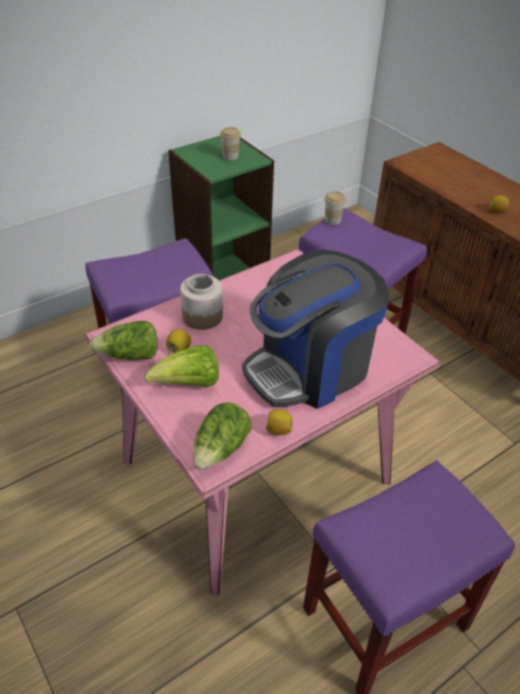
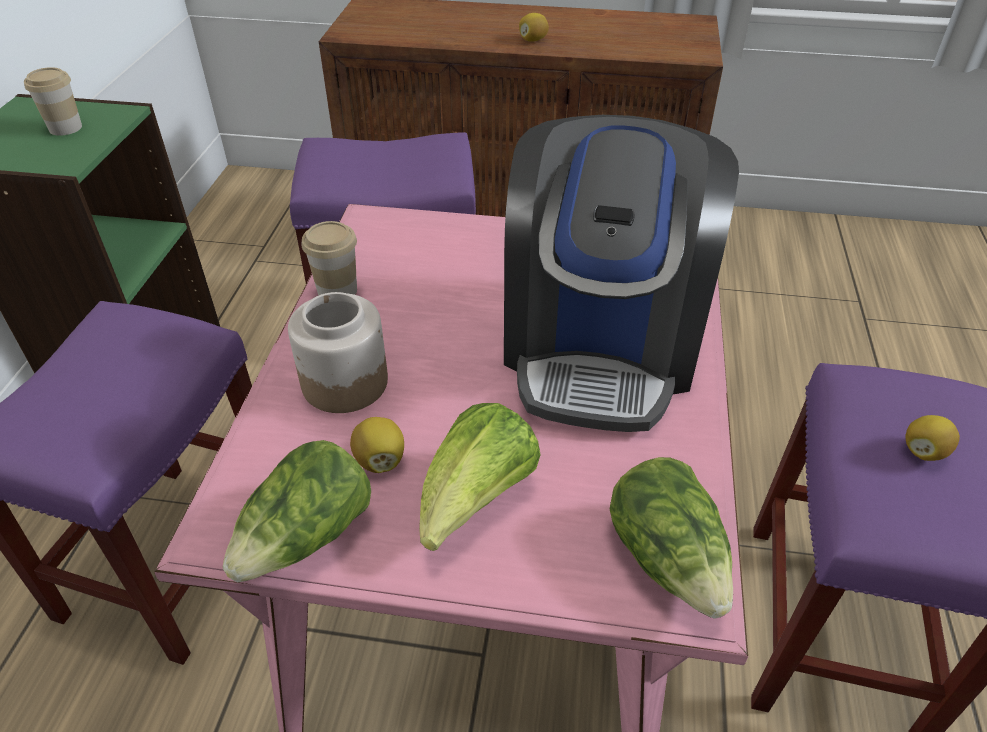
camera: 45 degrees left, 0 degrees up
lemon [266,409,292,435] -> lemon moved to [905,415,960,461]
cup [324,191,346,225] -> cup moved to [302,221,357,296]

